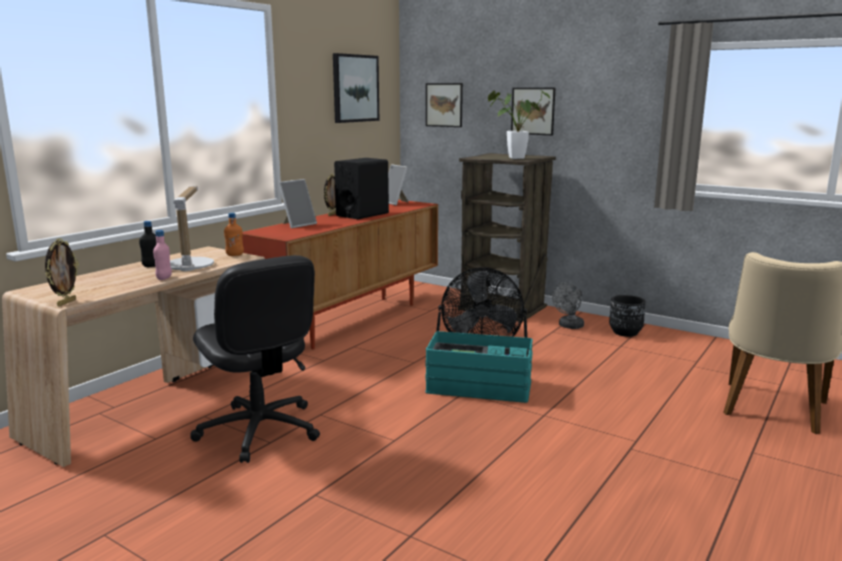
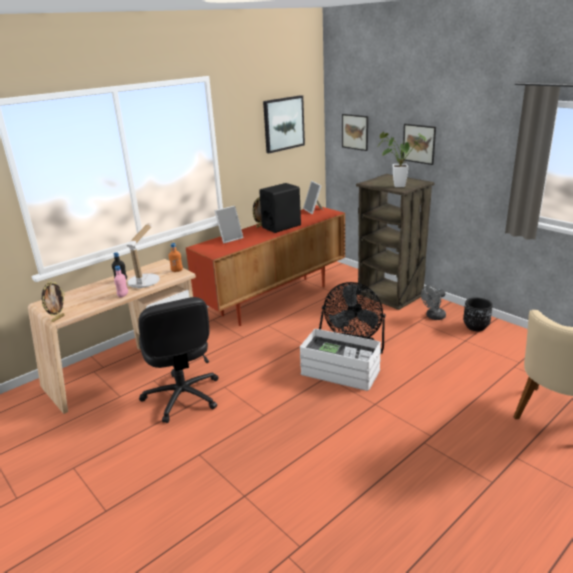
camera: 15 degrees right, 10 degrees up
turquoise storage box [425,331,533,403] -> white storage box [300,329,381,391]

